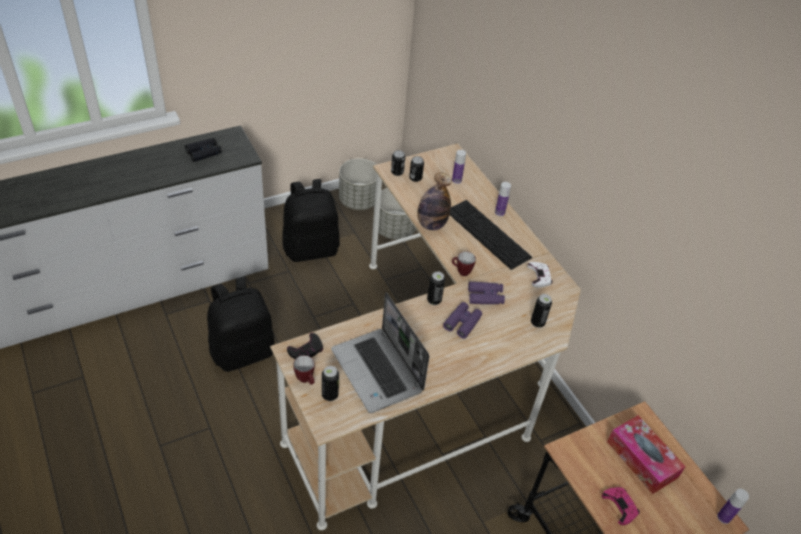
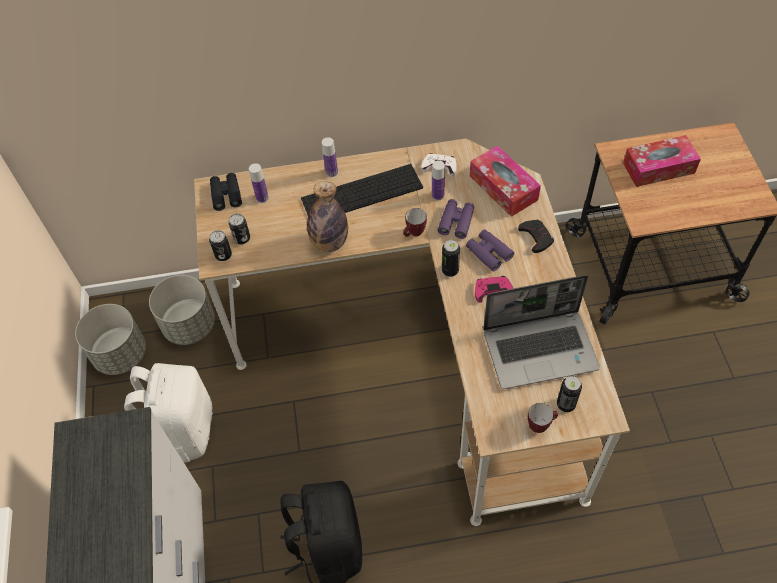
camera: 65 degrees left, 10 degrees up
black binoculars [185,138,222,162] -> black binoculars moved to [210,173,242,211]
black backpack [283,179,340,262] -> white backpack [124,363,213,463]
black game controller [287,333,323,359] -> black game controller moved to [518,220,554,253]
can [531,294,552,328] -> tissue box [470,145,541,217]
pink game controller [602,487,640,525] -> pink game controller moved to [475,276,513,303]
bottle [717,489,749,524] -> bottle moved to [432,160,445,201]

